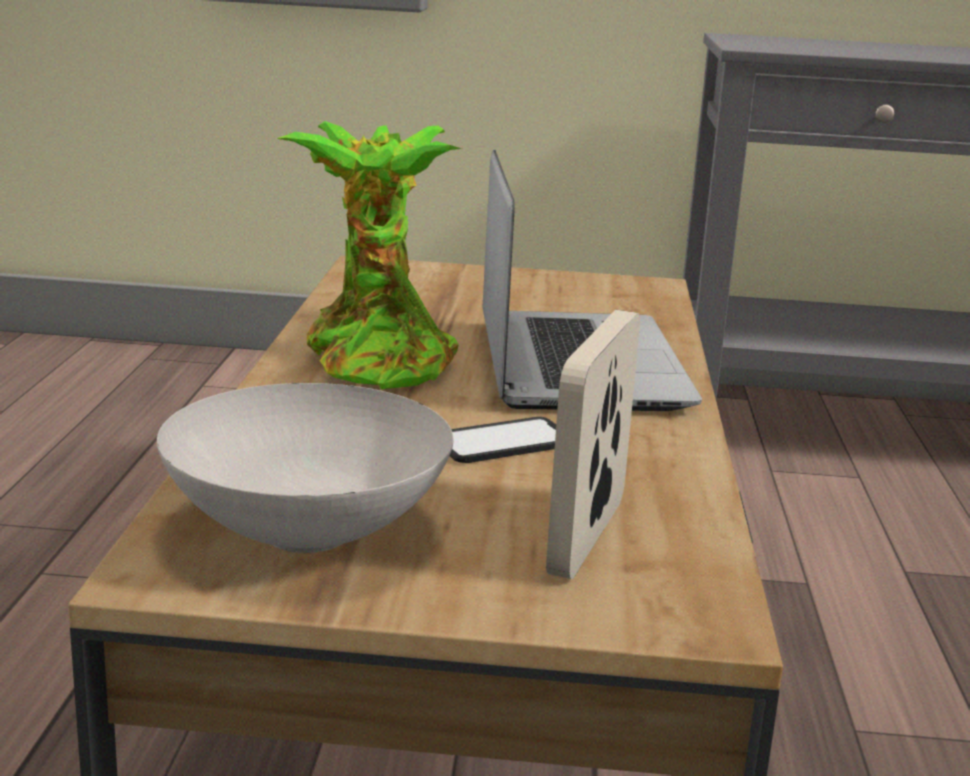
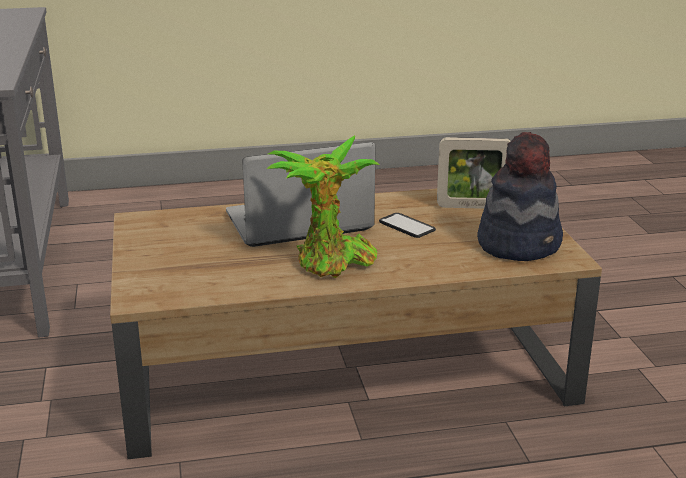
camera: 105 degrees left, 5 degrees up
white bowl [157,383,454,553] -> hat [477,132,563,261]

